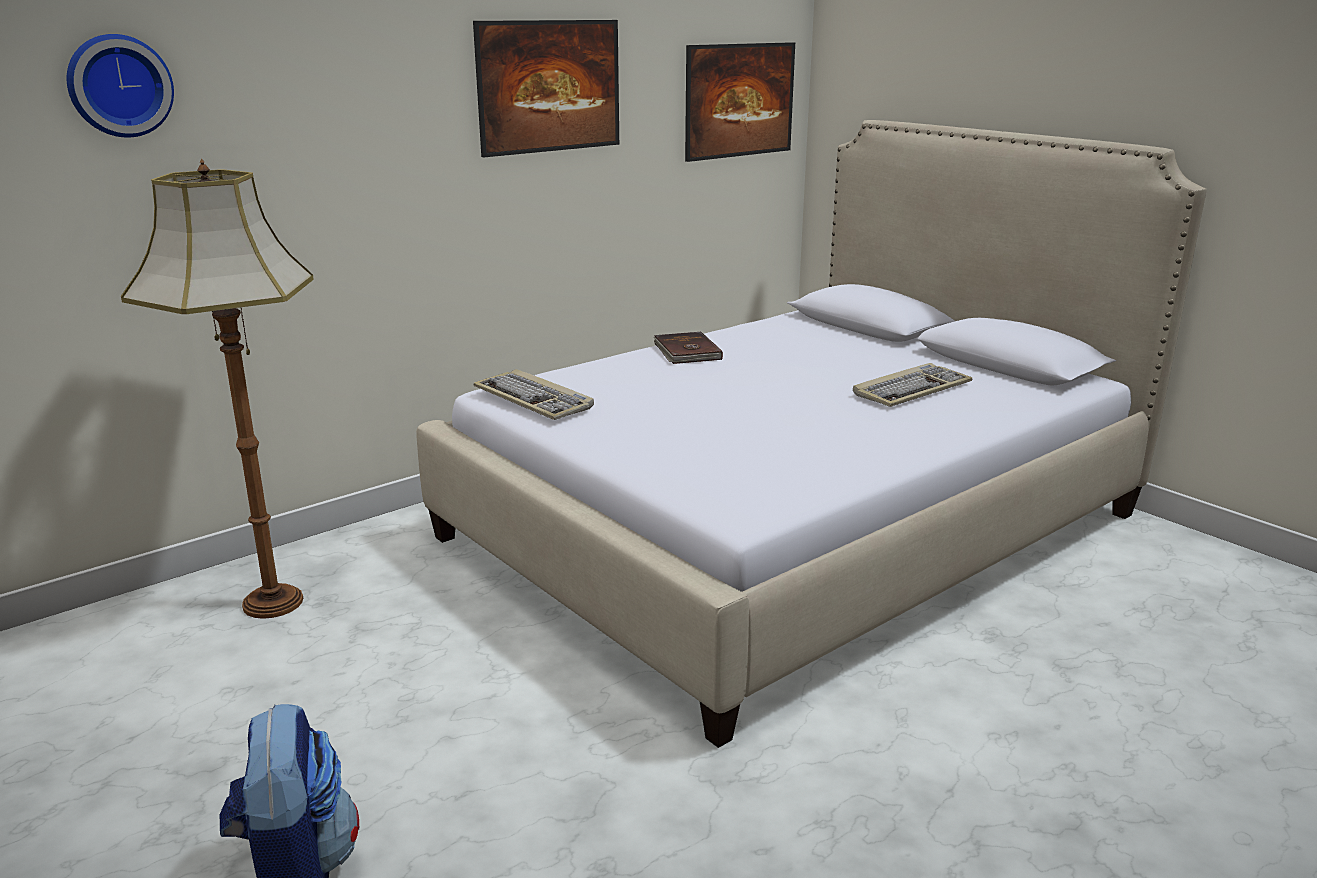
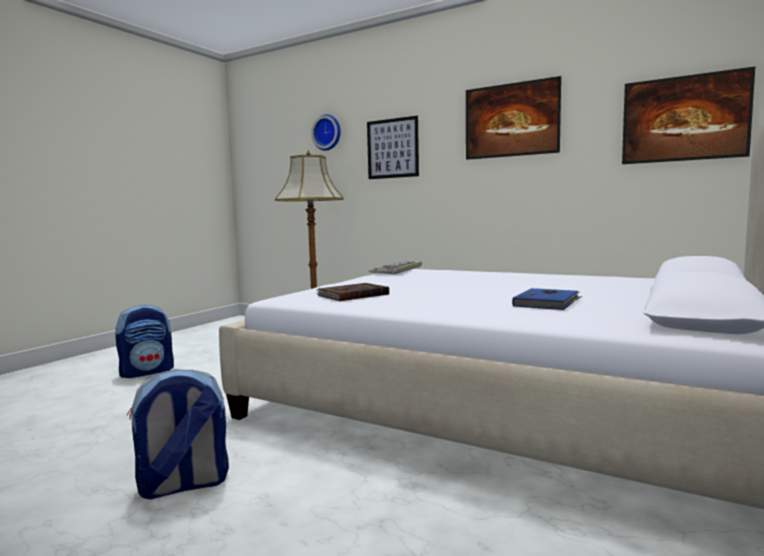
camera: 70 degrees right, 15 degrees down
brown book [654,331,723,364] -> brown book moved to [316,283,389,301]
keyboard [853,363,972,407] -> blue book [512,288,582,310]
none -> backpack [127,369,229,499]
none -> picture [367,116,419,179]

